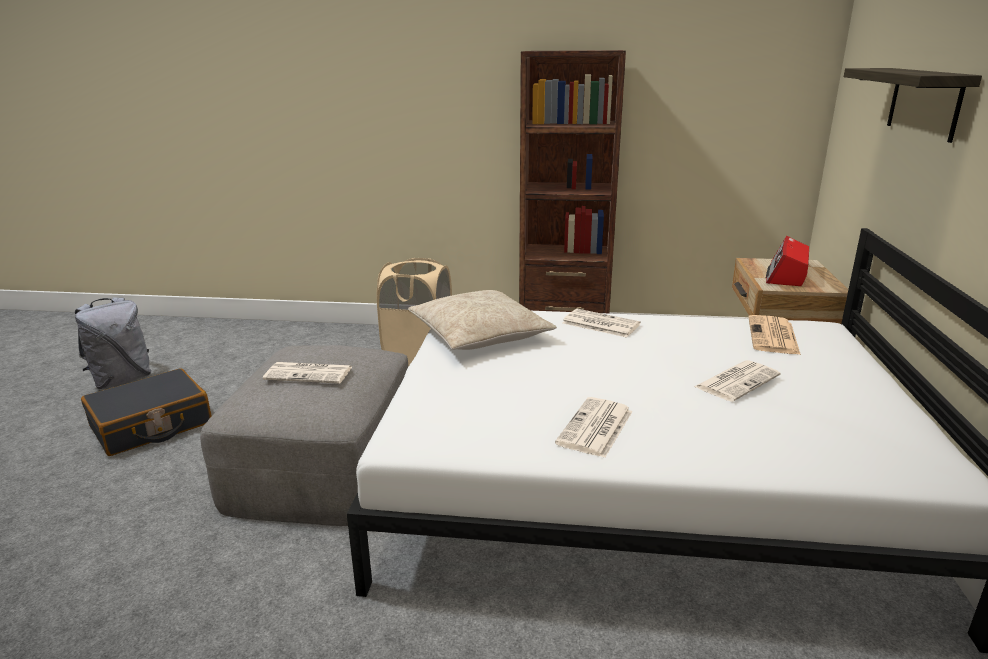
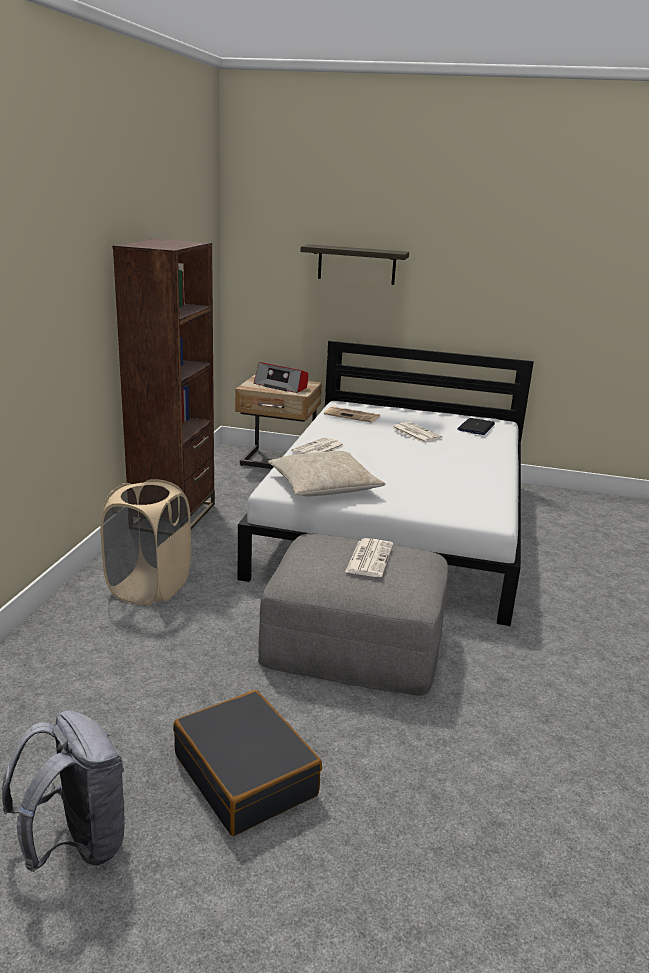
camera: 85 degrees left, 0 degrees up
newspaper [555,397,633,458] -> none
none -> laptop [457,418,495,435]

